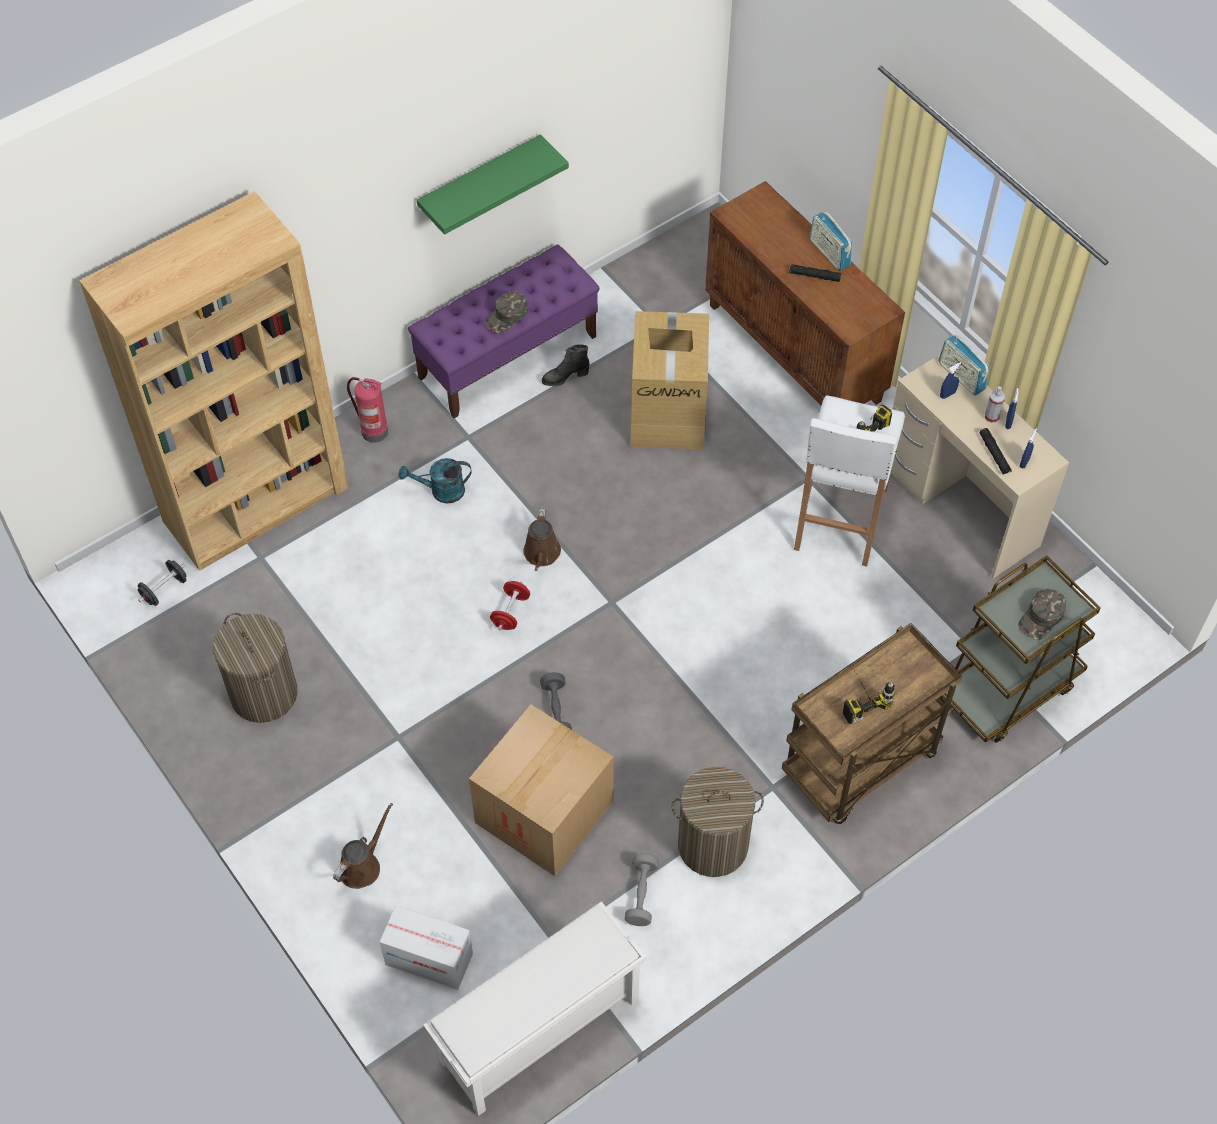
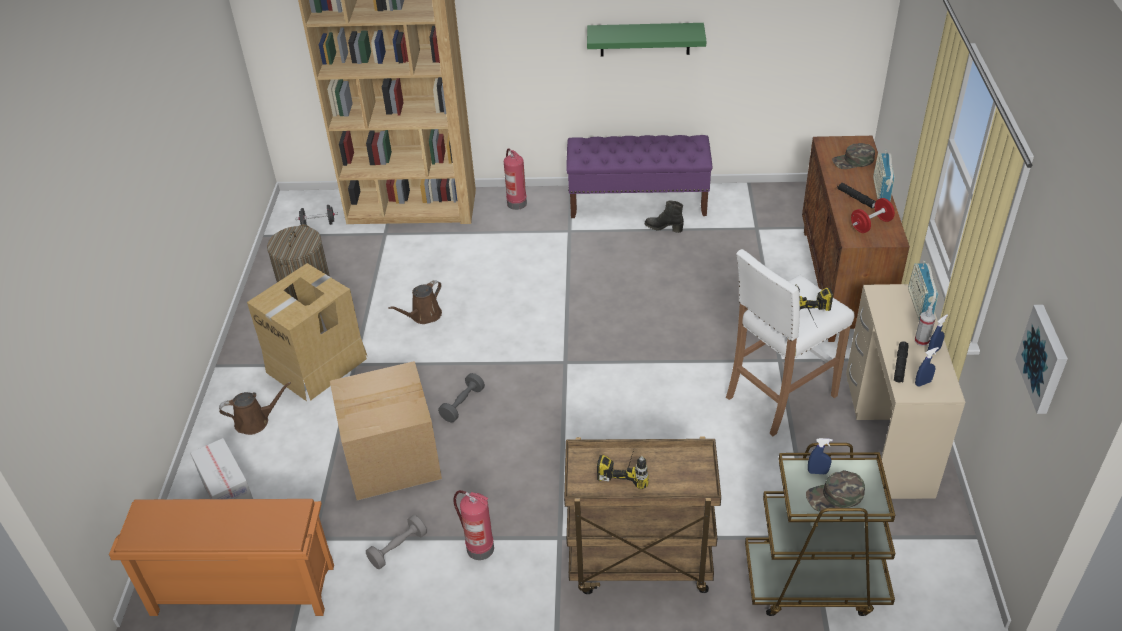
camera: 40 degrees right, 15 degrees down
turquoise watering can [399,458,472,504] -> none
white shoe rack [423,901,647,1116] -> orange shoe rack [109,499,334,616]
green cap [485,291,528,334] -> green cap moved to [832,143,875,169]
red dumbbell [490,581,530,630] -> red dumbbell moved to [851,198,895,233]
brown watering can [523,509,561,571] -> brown watering can moved to [388,280,442,324]
cardboard box [629,311,709,449] -> cardboard box moved to [247,263,367,401]
laundry basket [672,767,764,877] -> fire extinguisher [453,490,494,560]
blue spray bottle [940,362,961,399] -> blue spray bottle moved to [808,438,833,474]
none -> picture [1015,305,1068,414]

